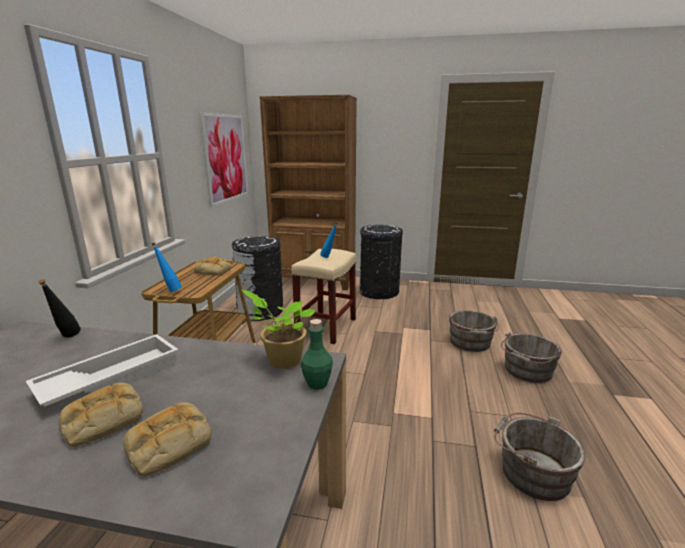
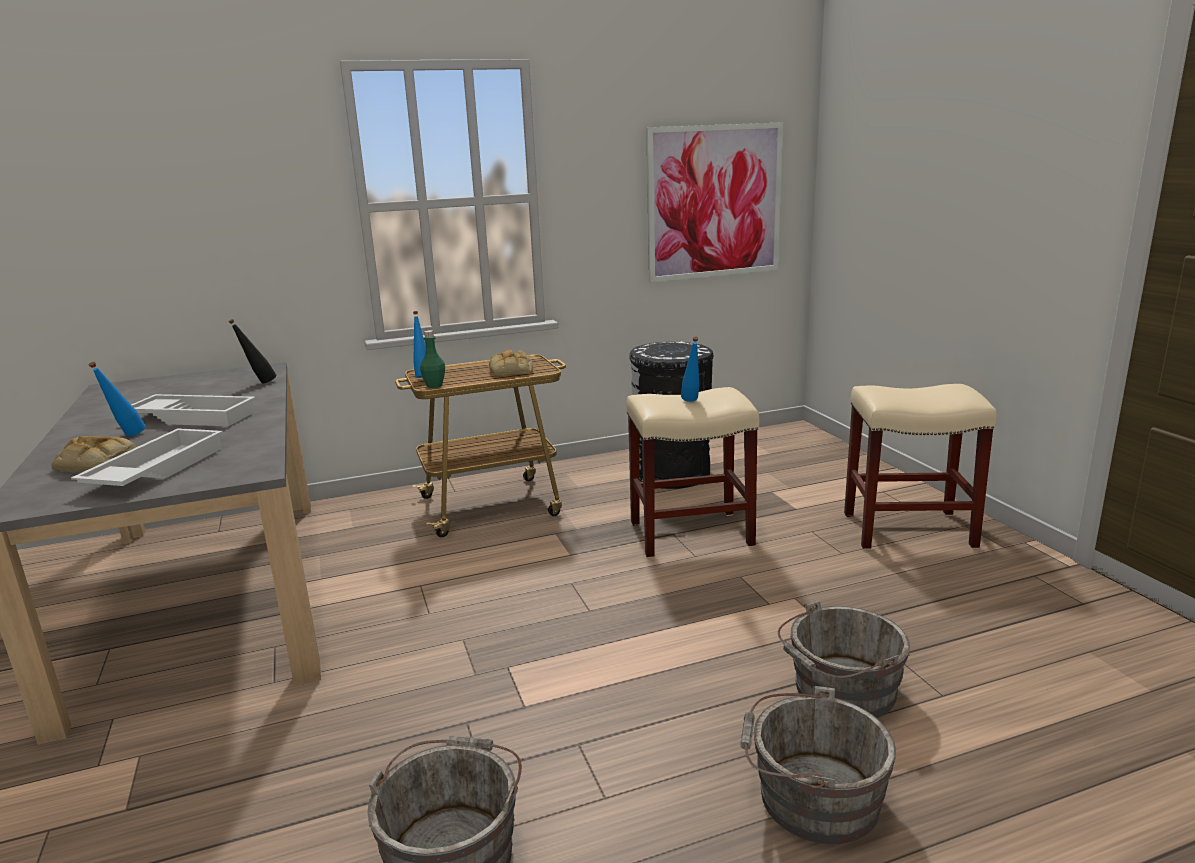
camera: 60 degrees right, 0 degrees up
bread [59,383,143,447] -> blue bottle [88,362,146,436]
potted plant [242,290,315,369] -> none
brown bookcase [260,95,357,290] -> none
green bottle [301,319,333,390] -> green bottle moved to [420,330,445,388]
black trash can [359,225,403,299] -> beige stool [844,384,997,550]
none -> white tray [71,428,223,486]

